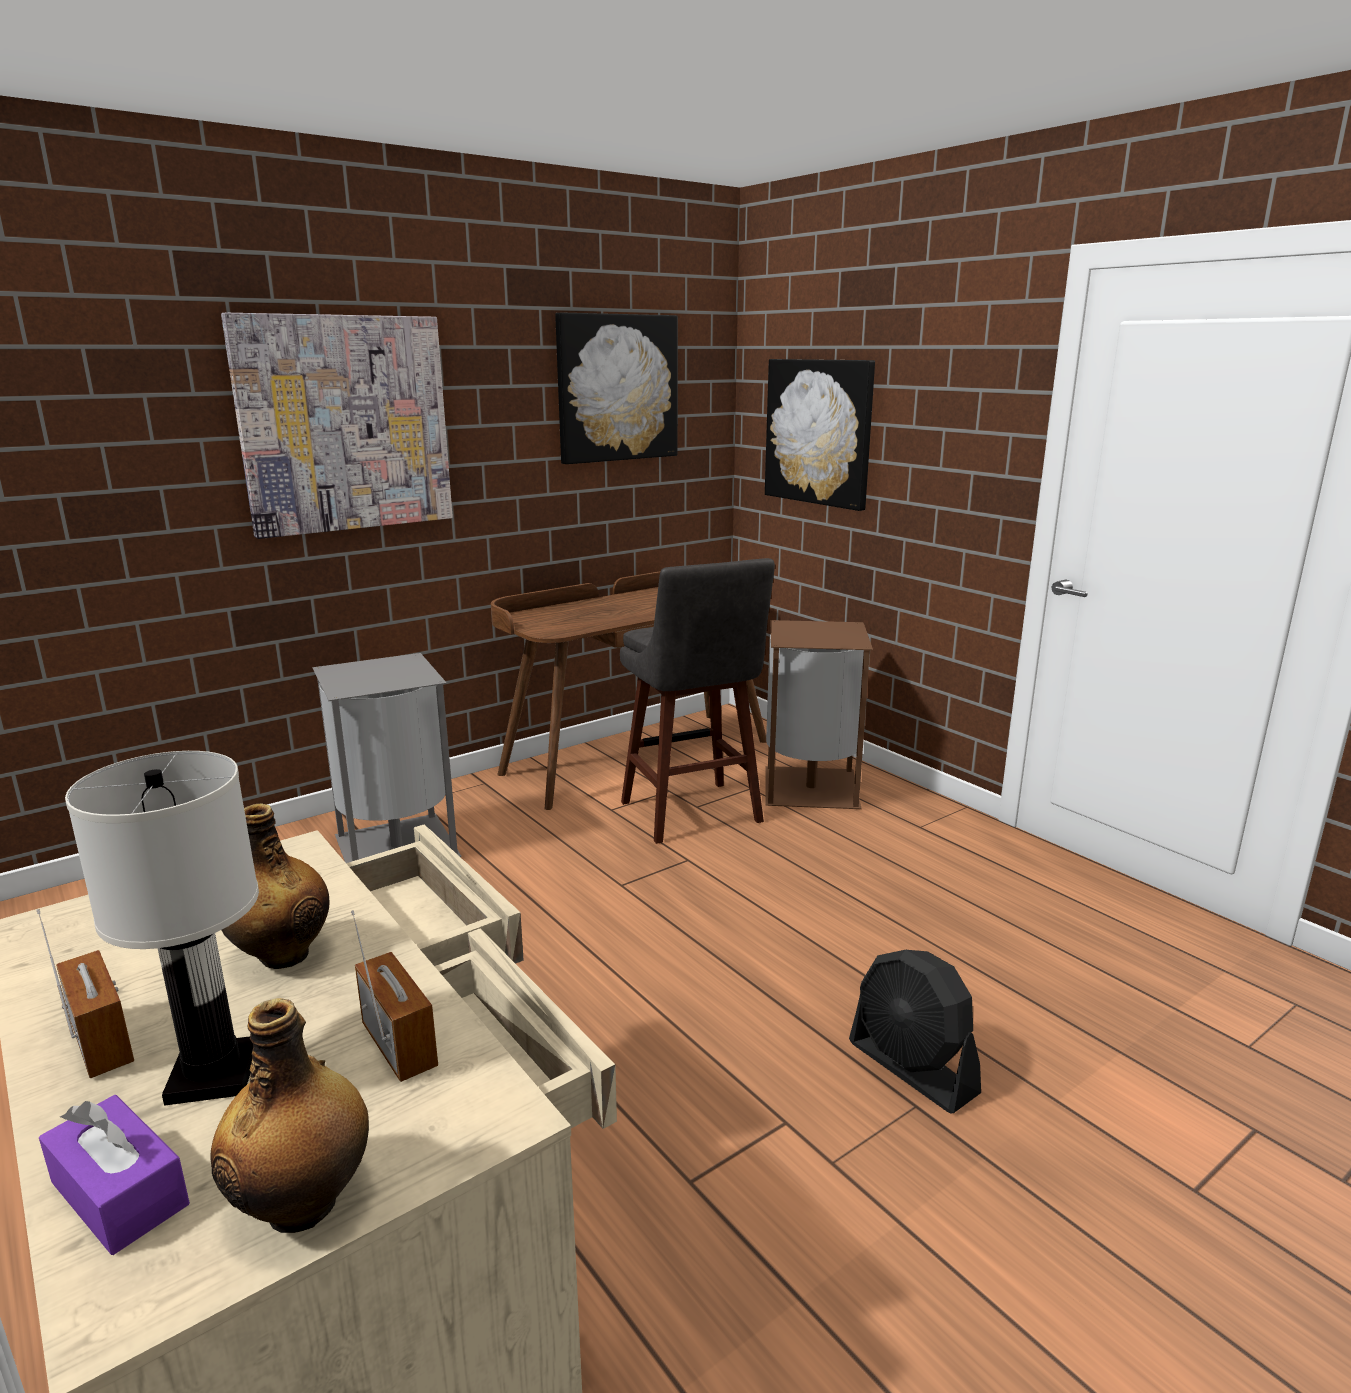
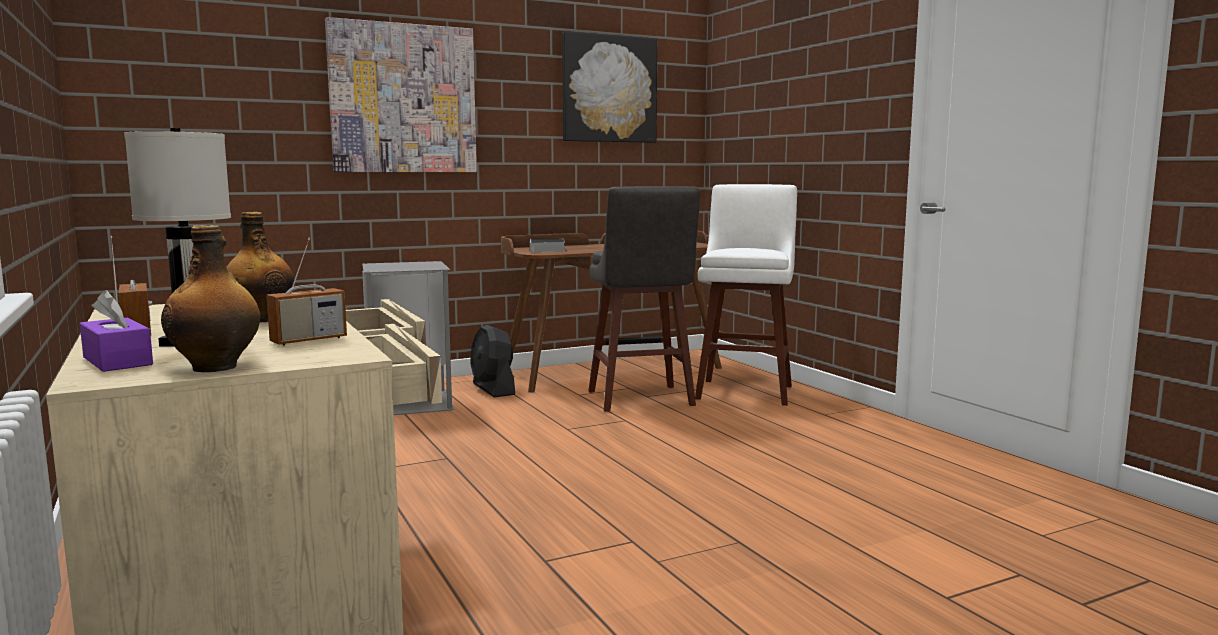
camera: 10 degrees right, 10 degrees down
radio [351,910,438,1082] -> radio turned 75 degrees clockwise [266,237,347,345]
picture [765,359,875,511] -> none
brown trash can [765,620,873,809] -> white stool [695,184,797,406]
black fan [849,950,981,1113] -> black fan moved to [470,325,515,397]
none -> book [530,239,565,253]

